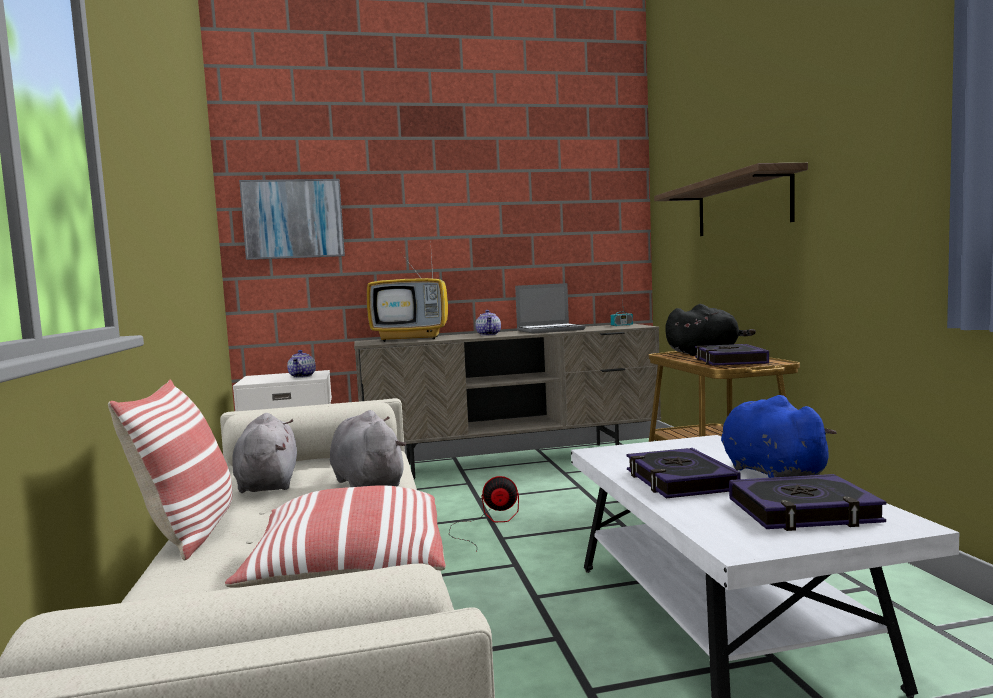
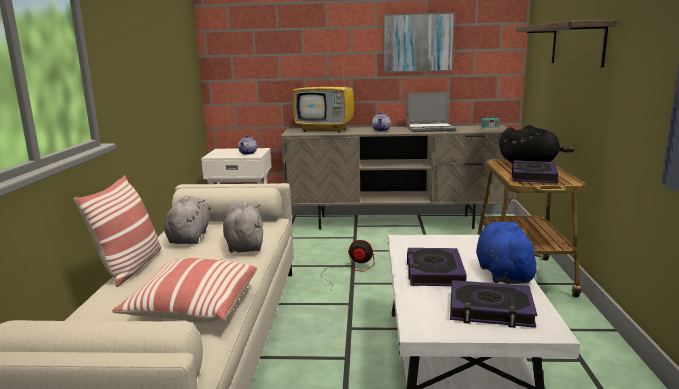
camera: 15 degrees right, 10 degrees up
picture [239,179,345,260] -> picture moved to [384,12,455,72]

